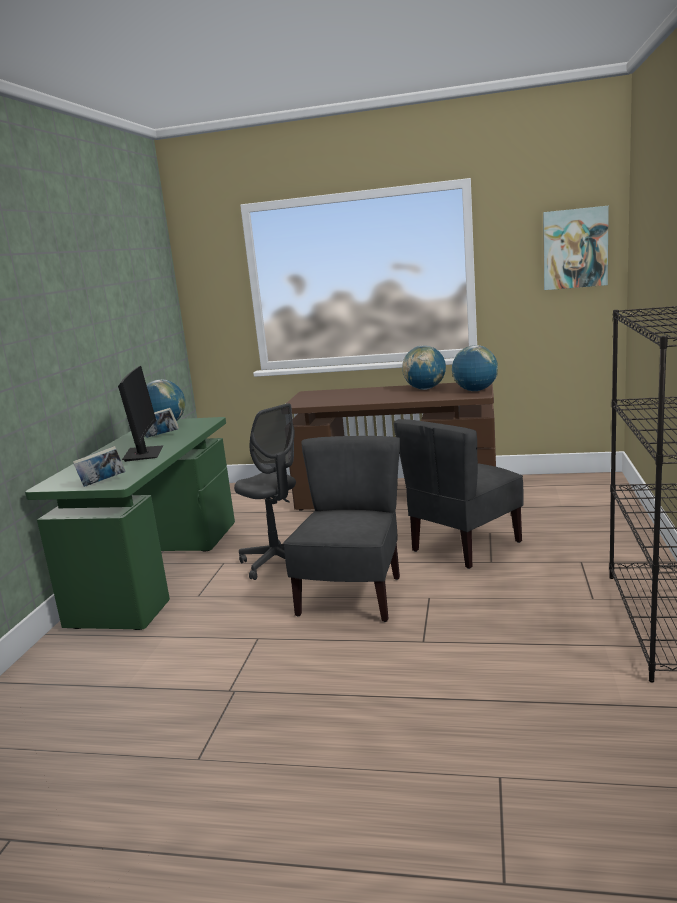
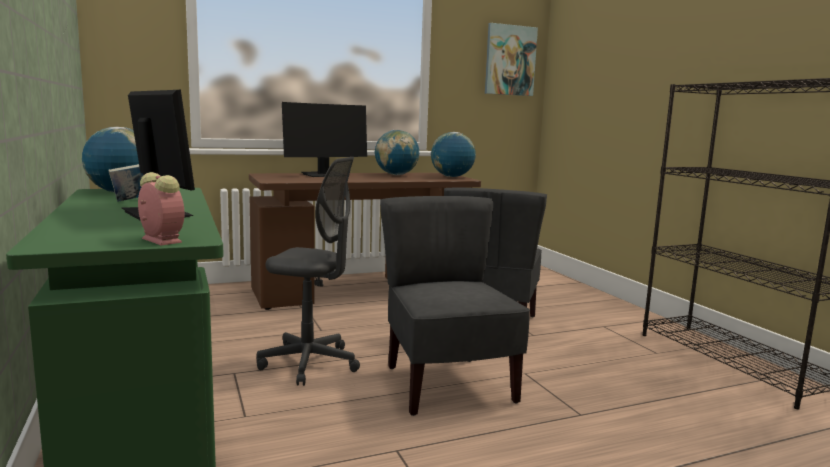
camera: 35 degrees left, 5 degrees down
book [73,446,126,487] -> alarm clock [138,172,184,245]
none -> monitor [282,102,367,177]

